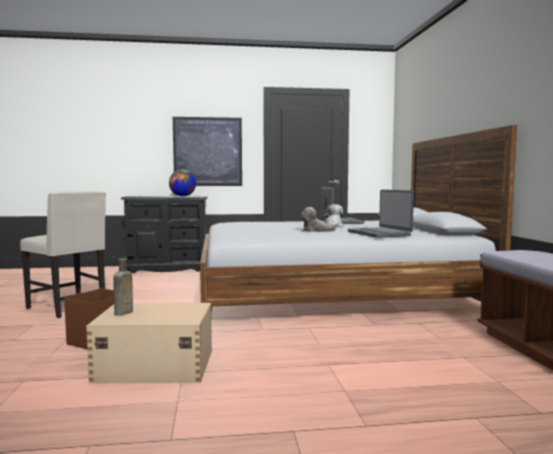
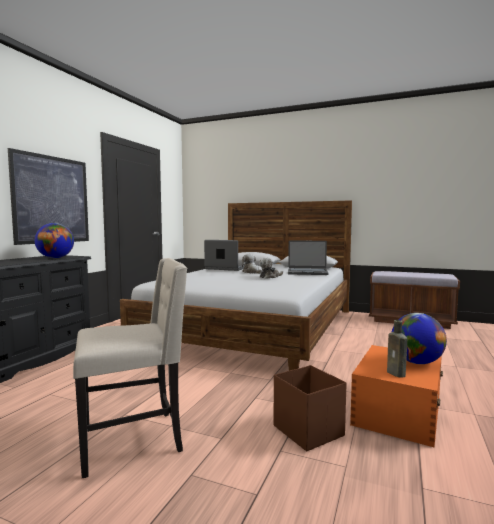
camera: 60 degrees left, 0 degrees up
beige storage box [86,303,212,383] -> orange storage box [350,345,443,447]
none -> globe [392,313,447,364]

